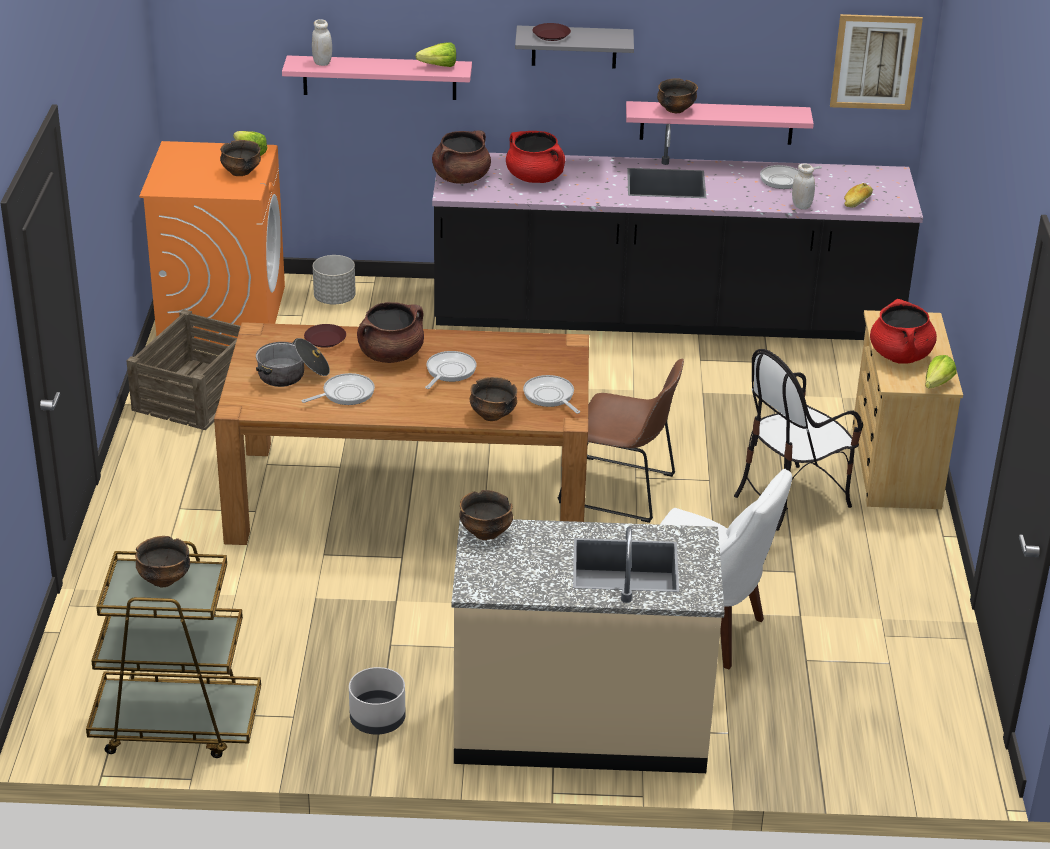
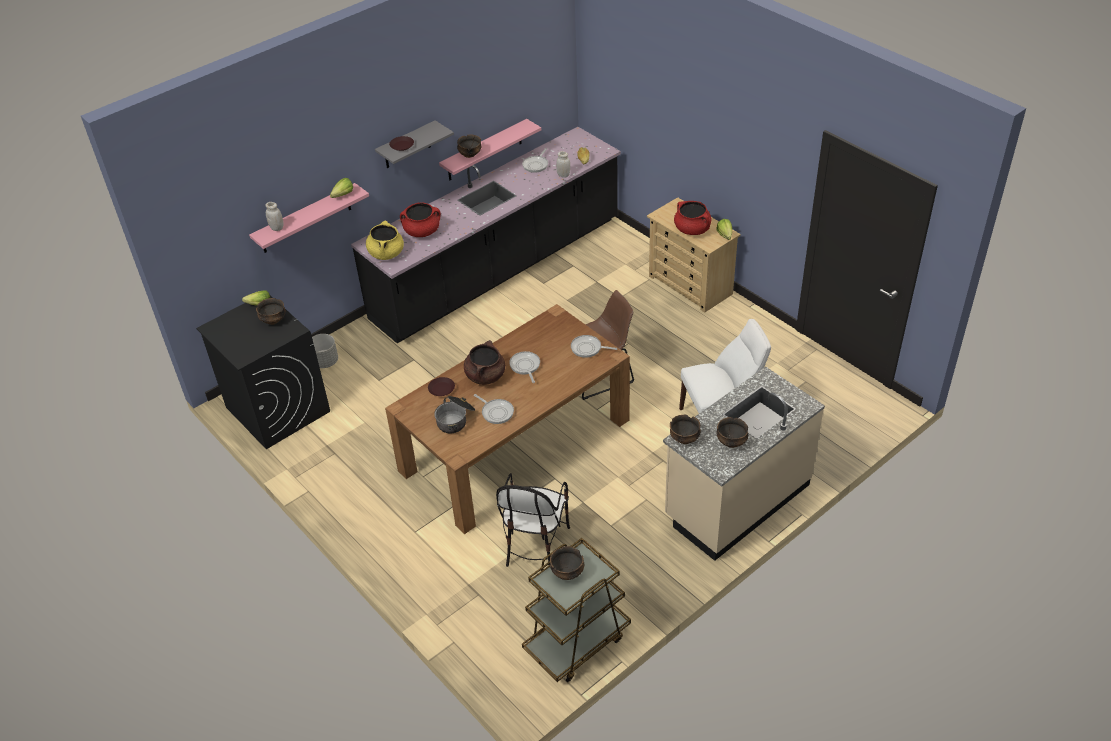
camera: 40 degrees left, 10 degrees up
crate [126,309,240,430] -> none
orange washing machine [139,141,285,346] -> black washing machine [196,296,330,449]
frying pan [302,373,375,405] -> frying pan turned 120 degrees clockwise [474,394,514,424]
grey planter [349,667,405,735] -> none
brown cooking pot [432,130,491,184] -> yellow cooking pot [366,221,404,260]
bowl [470,377,517,421] -> bowl moved to [716,417,748,448]
chair [734,349,862,531] -> chair moved to [496,473,570,567]
picture [830,14,923,110] -> none

